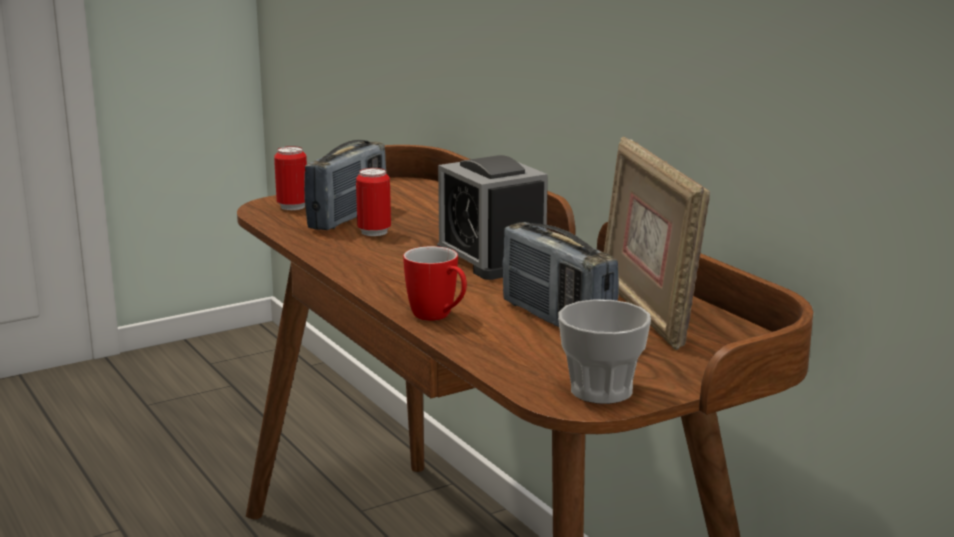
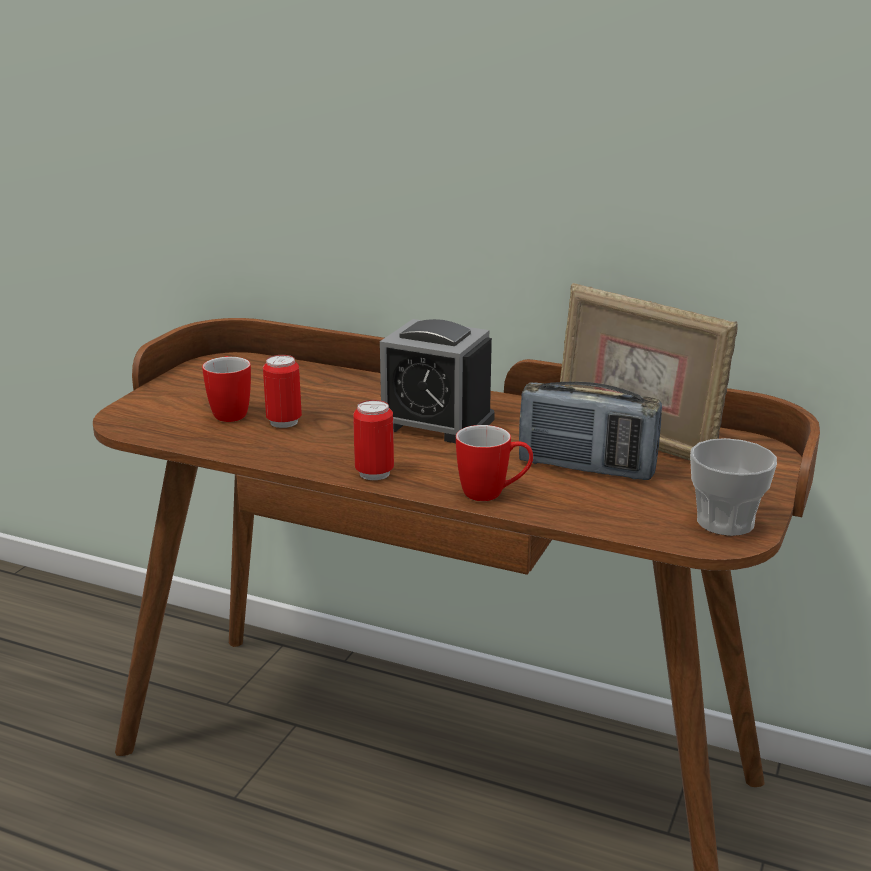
camera: 35 degrees left, 5 degrees up
can [274,146,307,210] -> can moved to [353,400,394,480]
radio [304,140,386,230] -> mug [202,356,251,422]

